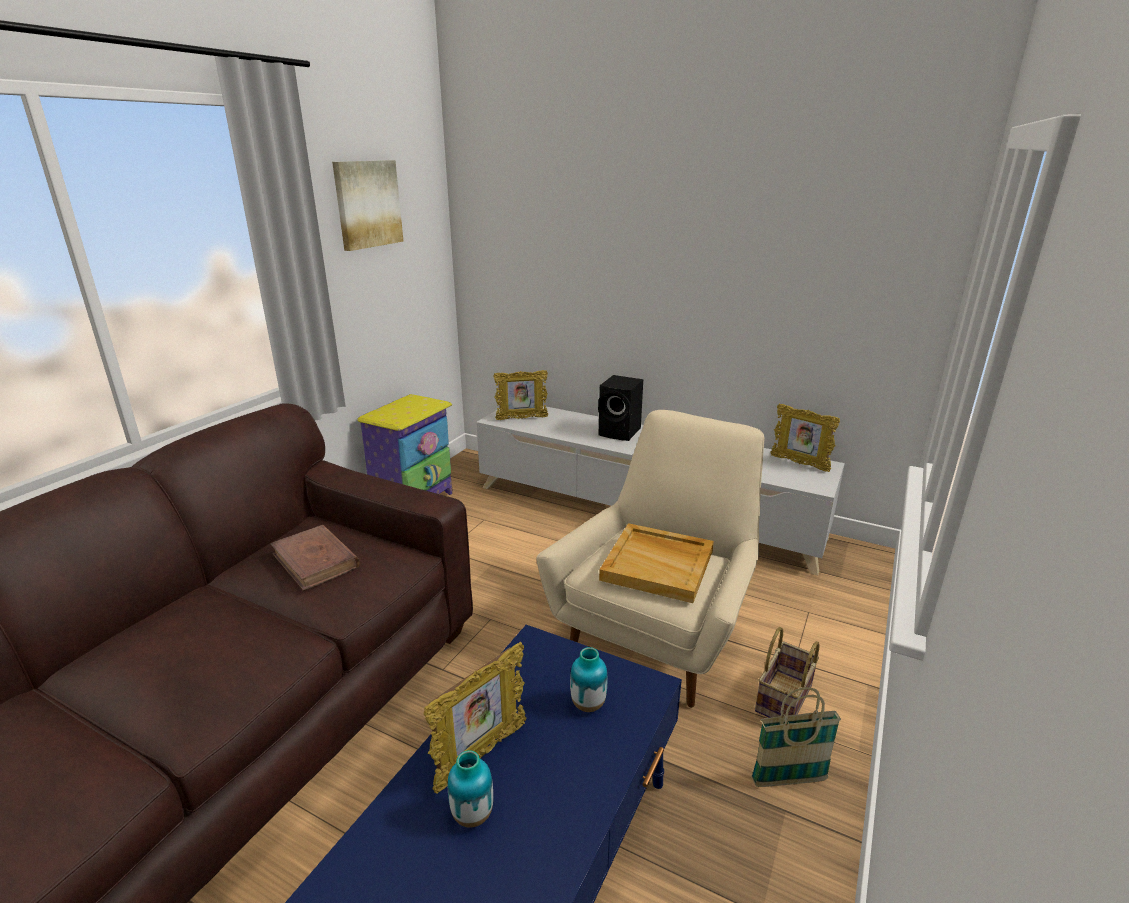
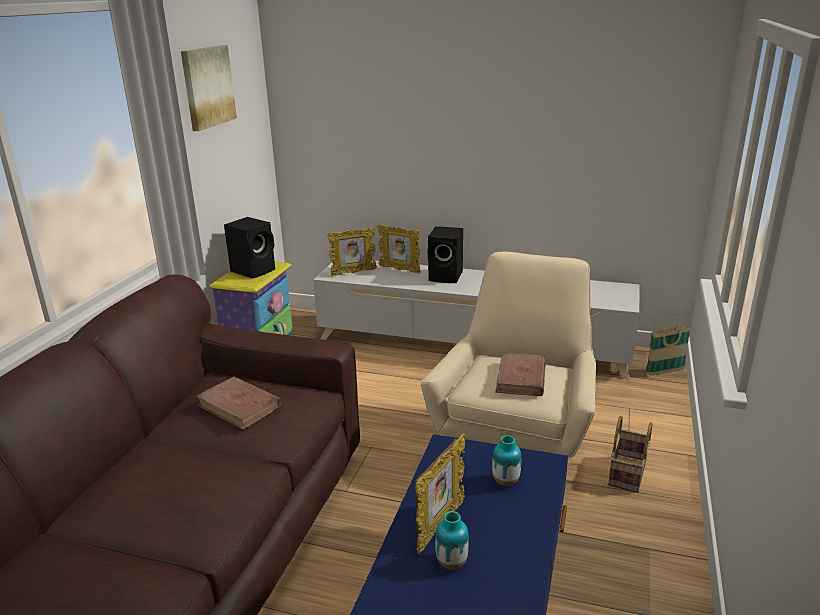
camera: 10 degrees left, 0 degrees up
beige tray [599,523,714,603] -> brown book [495,352,546,396]
basket [751,687,841,787] -> basket moved to [645,311,691,375]
picture frame [770,404,840,472] -> picture frame moved to [377,224,421,274]
none -> black speaker [224,217,275,279]

